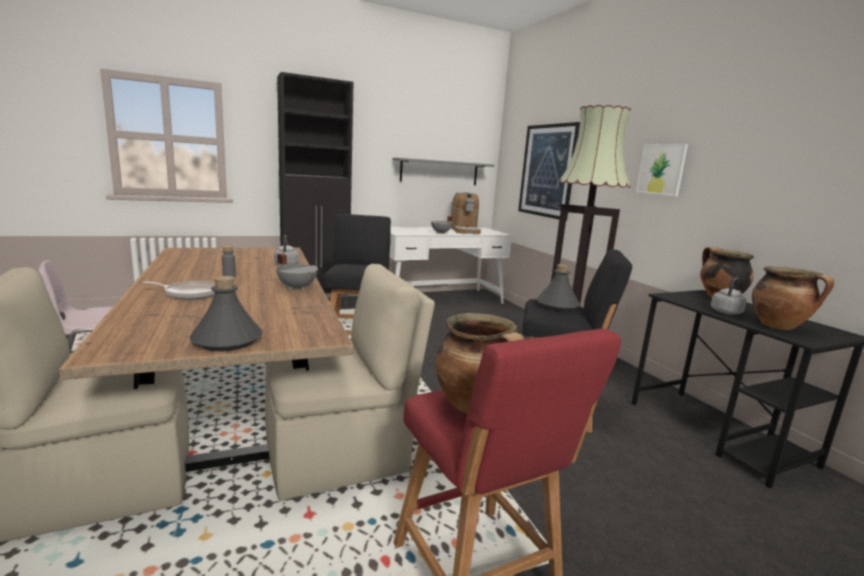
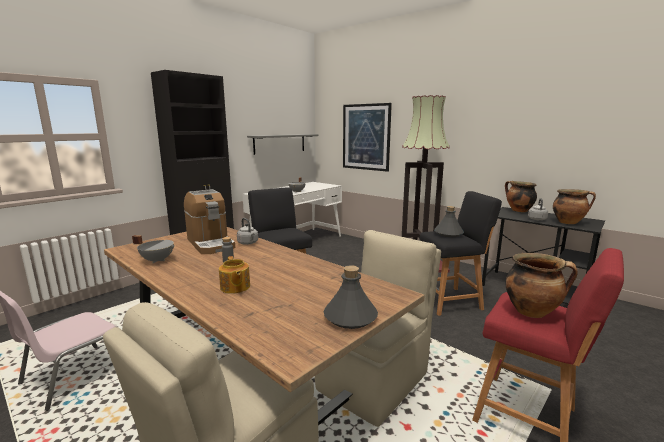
camera: 25 degrees left, 0 degrees up
frying pan [142,281,215,300] -> teapot [219,256,250,294]
grey cooking pot [276,253,318,290] -> grey cooking pot moved to [132,235,175,263]
coffee machine [451,192,481,234] -> coffee machine moved to [184,189,235,254]
picture [636,144,688,196] -> none

